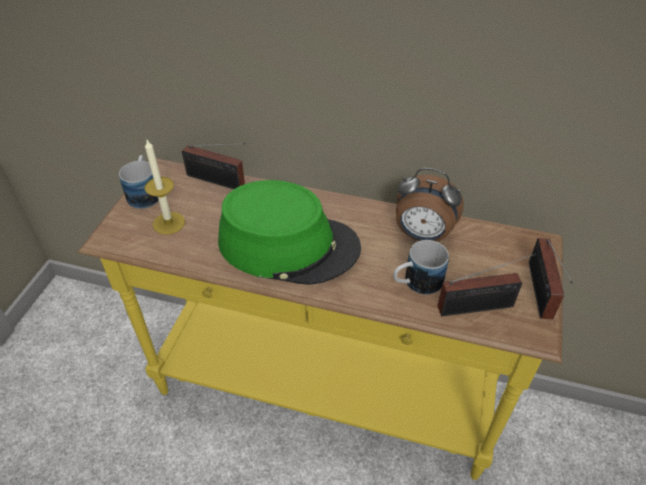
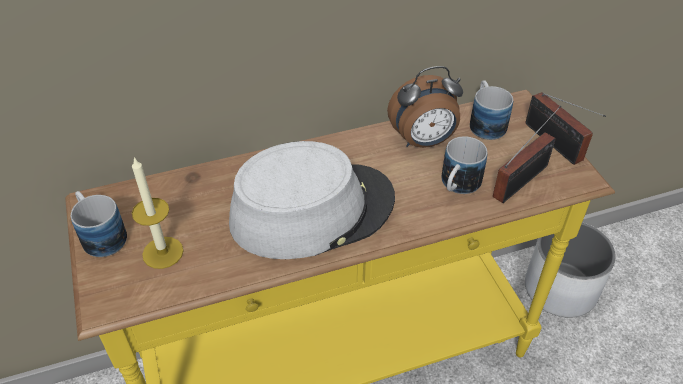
camera: 35 degrees left, 0 degrees up
radio [182,143,245,189] -> none
green hat [218,180,361,285] -> grey hat [229,141,395,259]
none -> mug [470,80,513,140]
none -> white planter [525,222,616,318]

